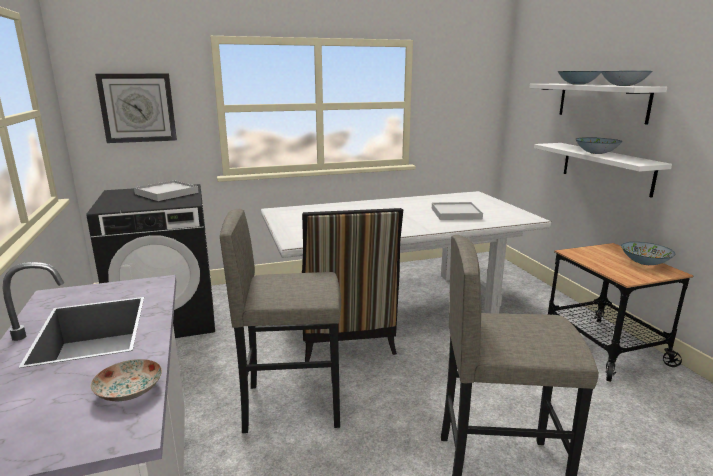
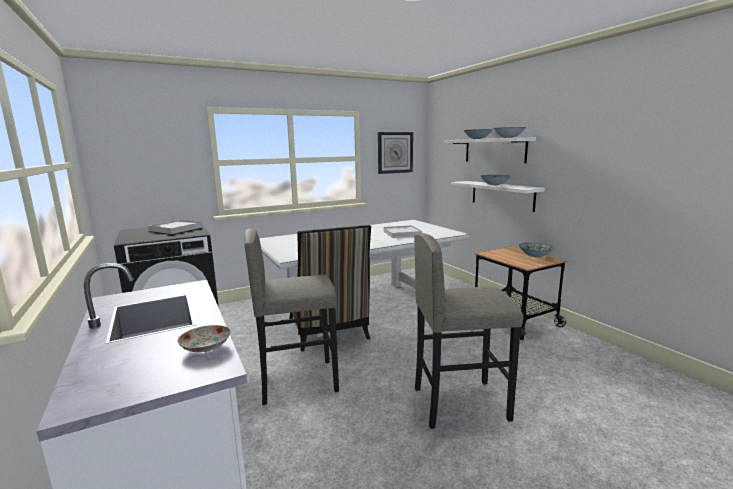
camera: 10 degrees left, 5 degrees down
wall clock [95,73,177,143] -> wall clock moved to [378,132,413,174]

